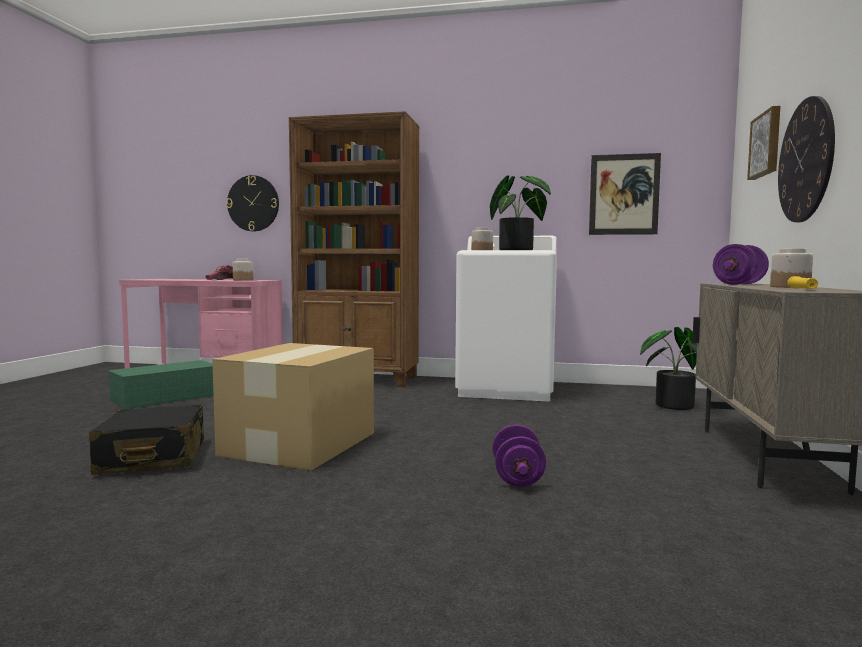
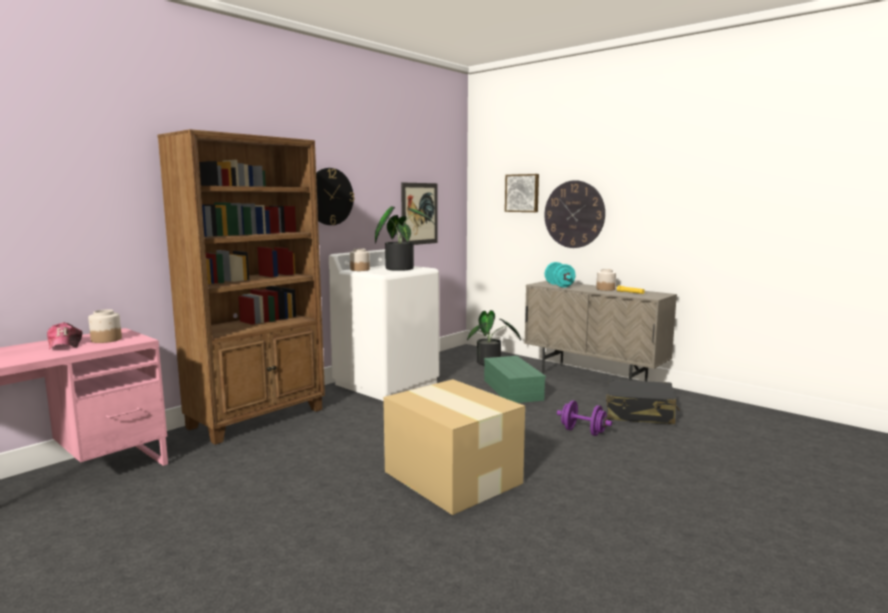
camera: 60 degrees left, 5 degrees up
black suitcase [89,404,204,475] -> black suitcase moved to [606,379,679,424]
green storage box [108,360,214,409] -> green storage box moved to [484,356,546,403]
wall clock [226,175,279,231] -> wall clock moved to [316,168,354,225]
purple dumbbell [713,244,769,285] -> turquoise dumbbell [545,262,576,288]

